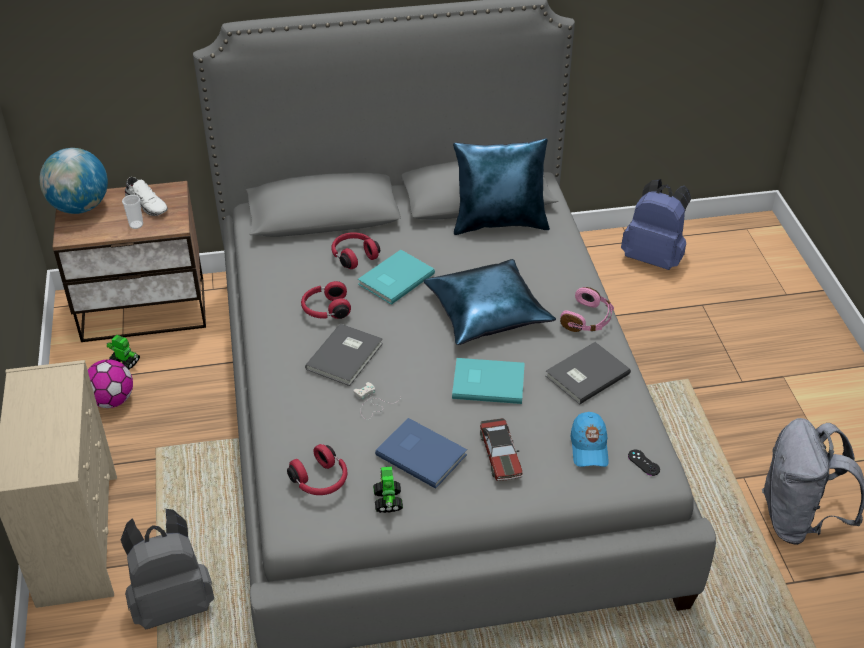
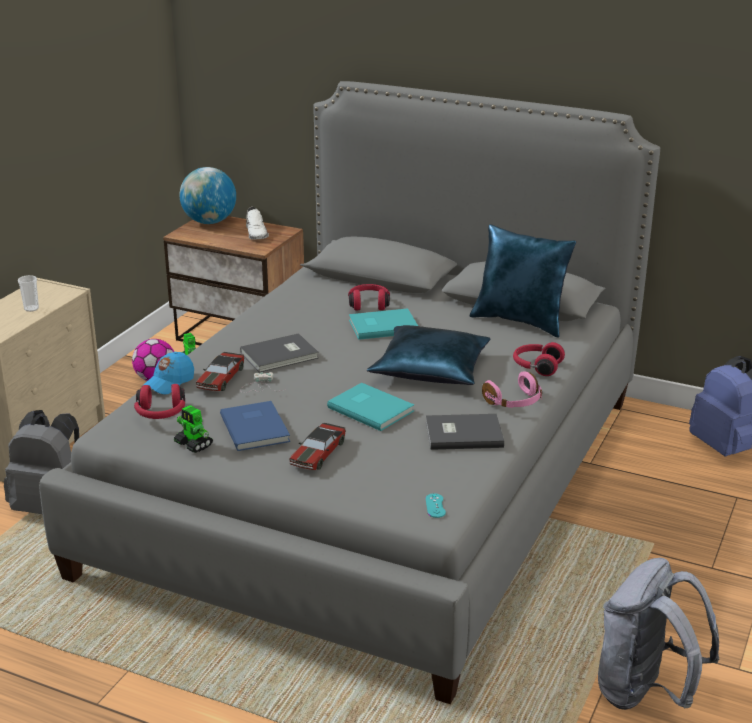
camera: 35 degrees right, 15 degrees down
cup [122,195,143,229] -> cup moved to [18,275,39,312]
red headphones [301,281,351,319] -> red headphones moved to [513,342,565,376]
toy robot [373,466,403,513] -> toy robot turned 75 degrees counterclockwise [174,405,213,453]
blue cap [570,412,609,467] -> blue cap moved to [142,352,194,394]
black game controller [628,450,660,476] -> turquoise game controller [425,493,446,518]
none -> toy car [196,352,245,391]

